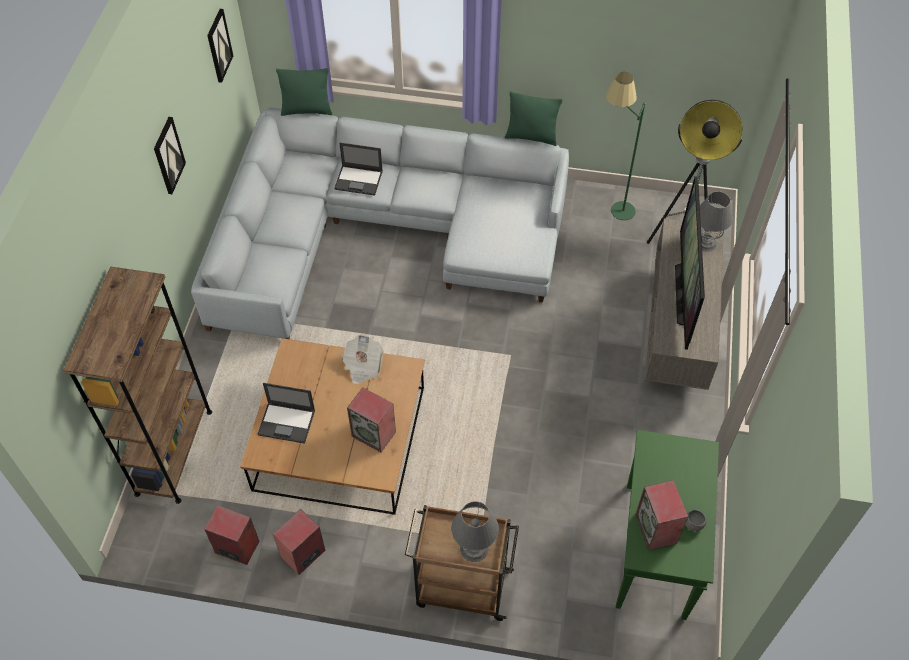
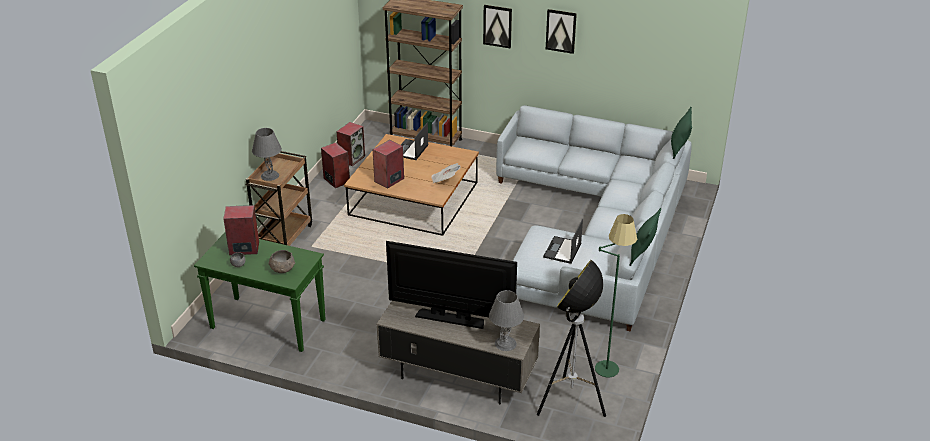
camera: 100 degrees right, 20 degrees down
picture [207,9,233,83] -> picture moved to [483,5,512,48]
laptop [334,143,383,196] -> laptop moved to [543,219,583,264]
none -> grey bowl [268,250,295,273]

